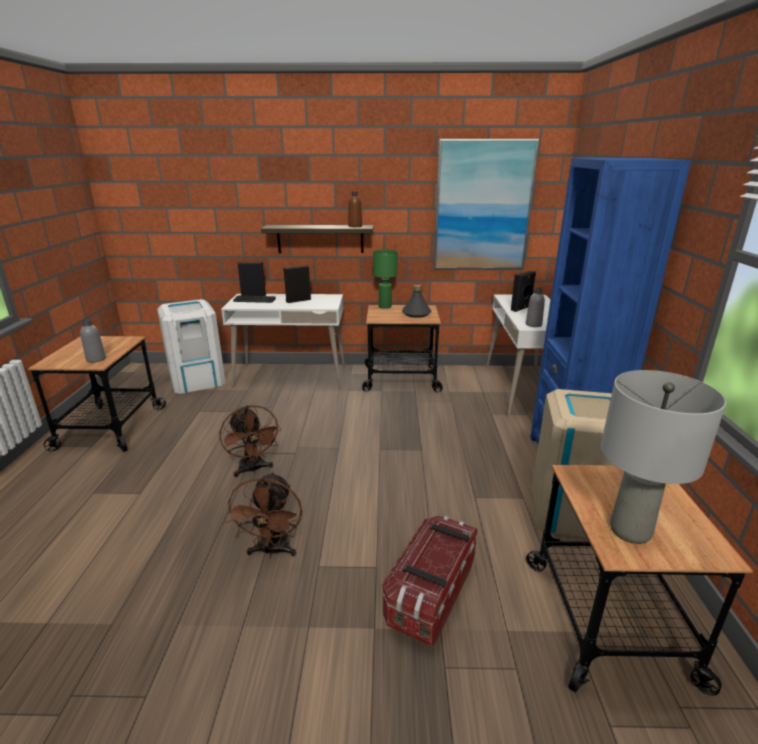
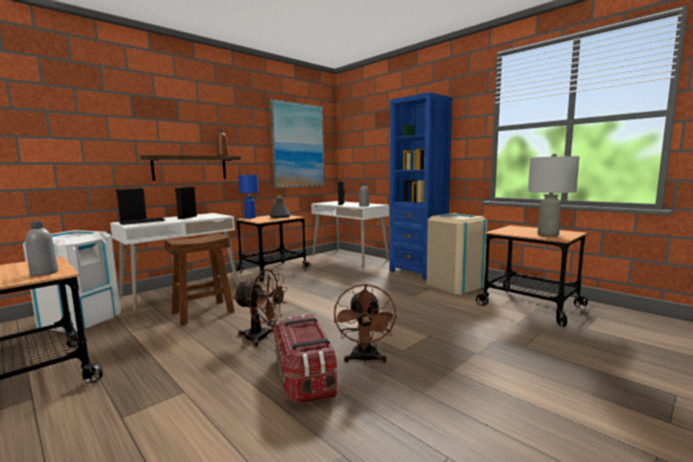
camera: 45 degrees left, 15 degrees down
brown fan [224,472,302,558] -> brown fan turned 45 degrees clockwise [333,284,397,364]
green table lamp [373,250,398,309] -> blue table lamp [238,175,258,219]
storage box [383,516,477,646] -> storage box moved to [273,315,337,404]
none -> brown stool [164,233,235,325]

